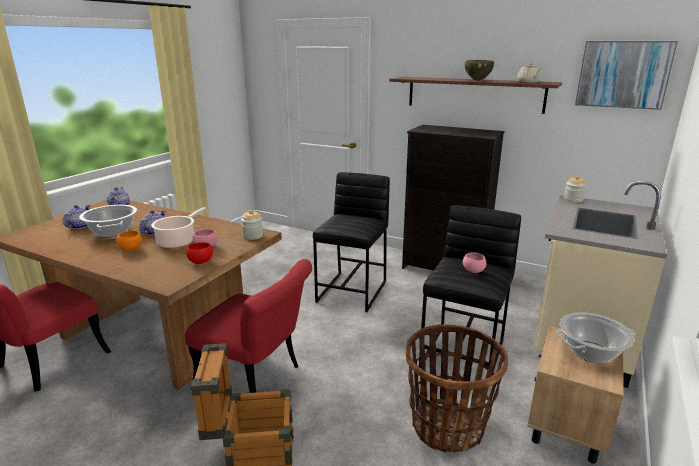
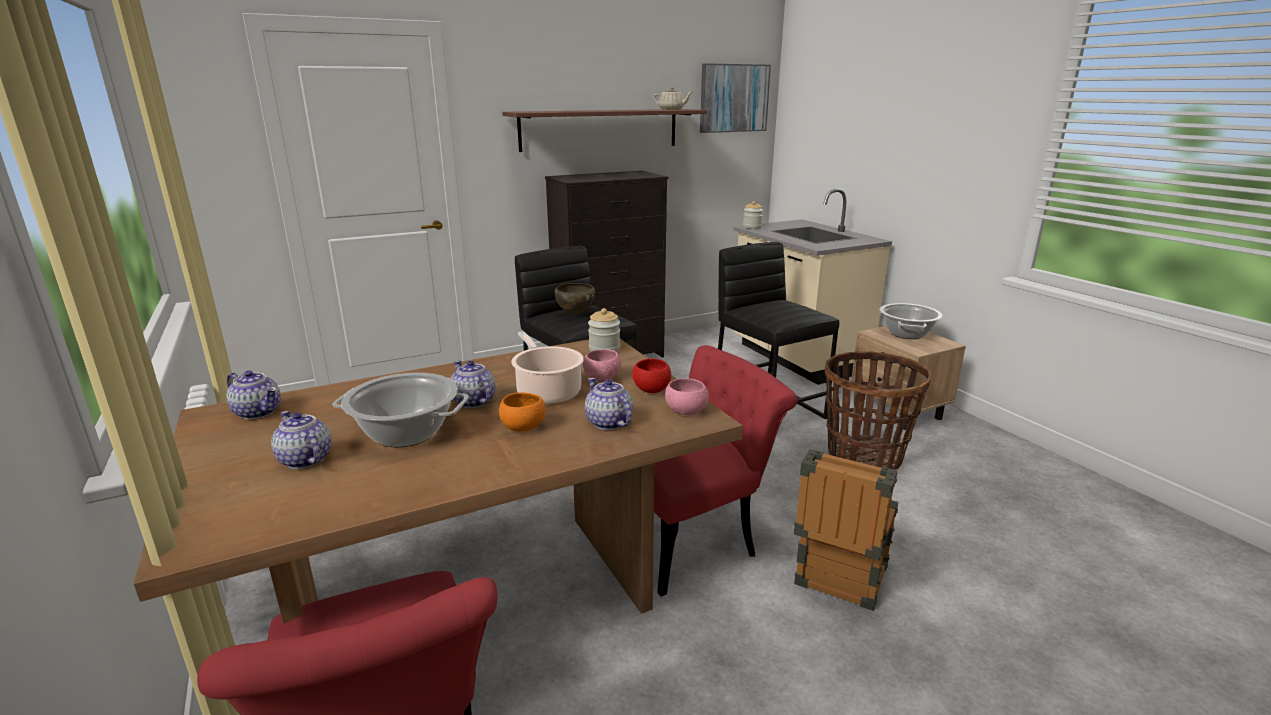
camera: 55 degrees left, 0 degrees up
pink bowl [463,252,486,273] -> pink bowl moved to [665,378,709,415]
brown bowl [465,60,494,81] -> brown bowl moved to [555,283,595,315]
none -> teapot [585,378,633,430]

